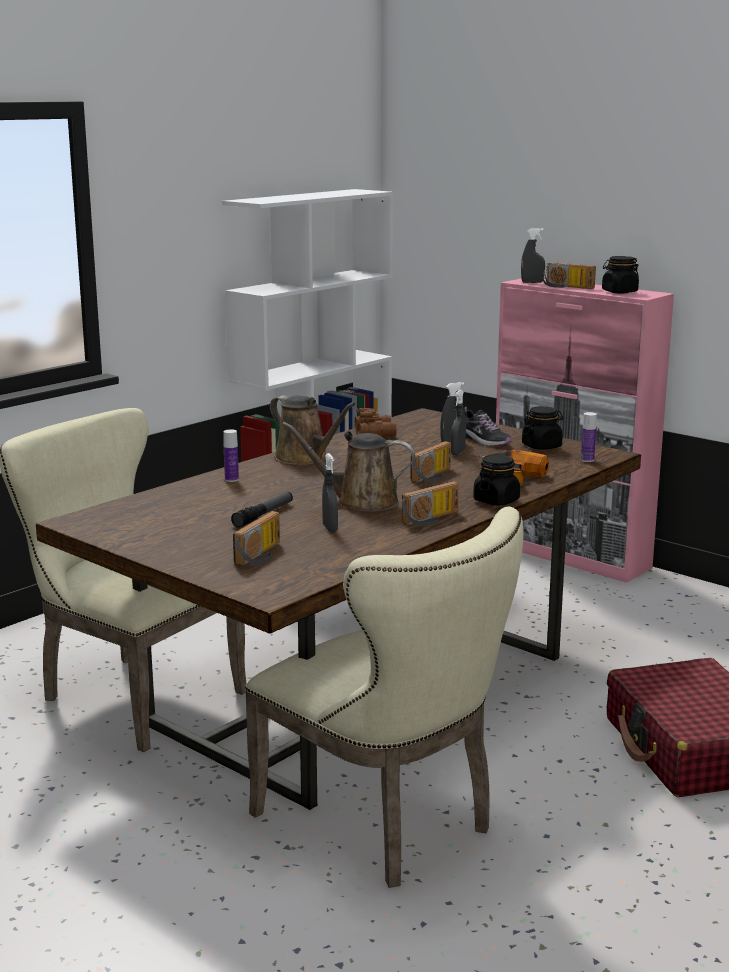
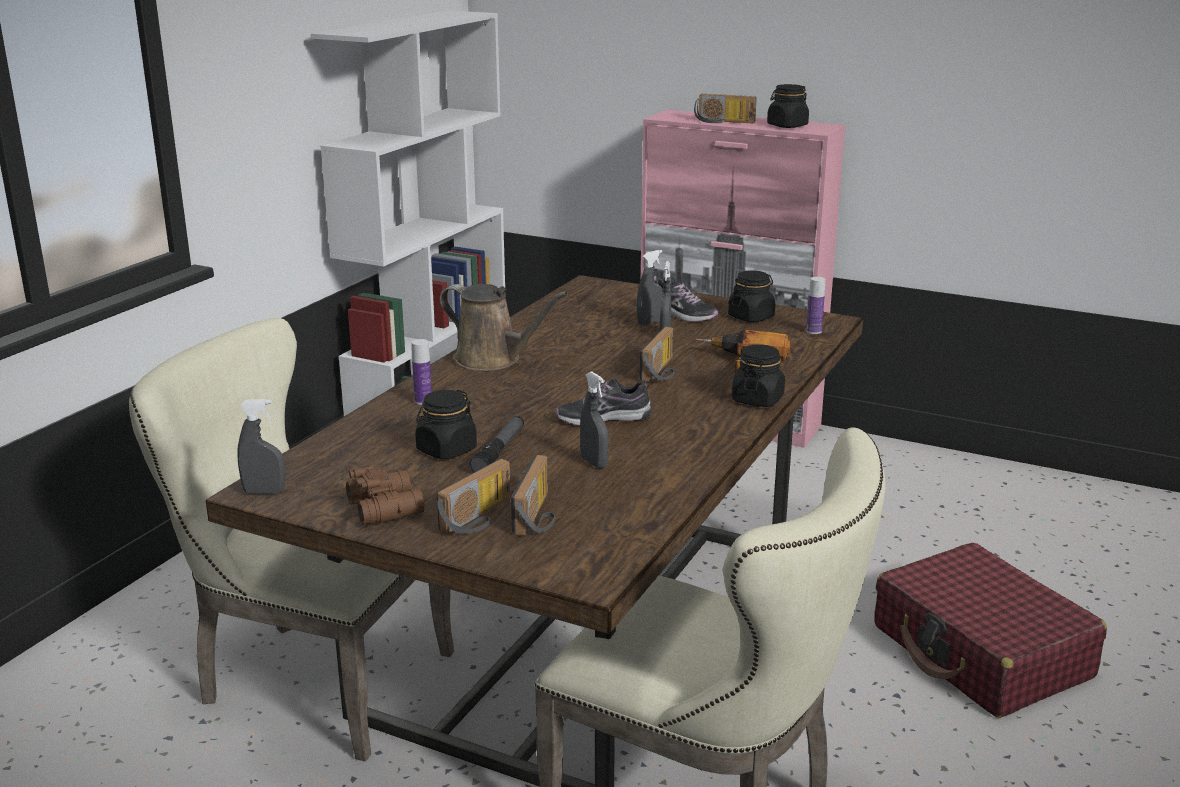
camera: 15 degrees left, 5 degrees up
brown watering can [282,422,415,512] -> shoe [556,378,651,425]
brown binoculars [355,408,396,437] -> brown binoculars moved to [346,466,424,525]
radio [402,481,459,526] -> radio moved to [437,459,510,534]
grey spray bottle [521,228,545,283] -> grey spray bottle moved to [237,399,285,494]
none -> black jar [415,390,477,460]

